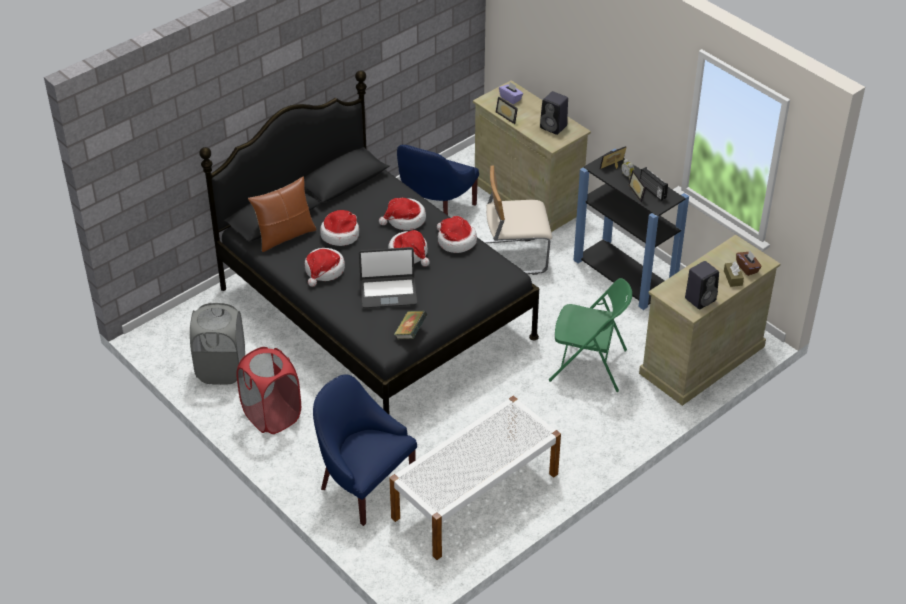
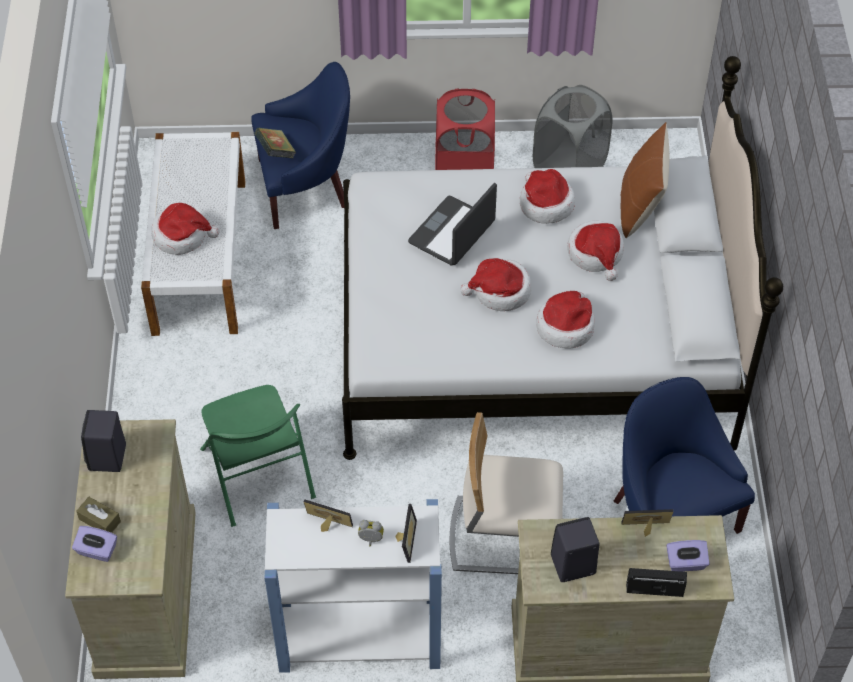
camera: 130 degrees right, 10 degrees up
black bed [199,70,539,415] -> white bed [342,56,783,460]
book [394,311,427,339] -> book moved to [254,128,296,158]
hat [437,216,477,253] -> hat moved to [152,203,219,255]
beige chair [482,166,552,275] -> beige chair turned 120 degrees counterclockwise [450,412,563,574]
green chair [549,278,632,392] -> green chair turned 75 degrees counterclockwise [200,385,316,527]
black bookcase [573,149,689,310] -> white bookcase [265,499,442,673]
radio [640,167,668,201] -> radio moved to [626,568,687,597]
brown tissue box [736,251,762,276] -> purple tissue box [72,526,117,562]

